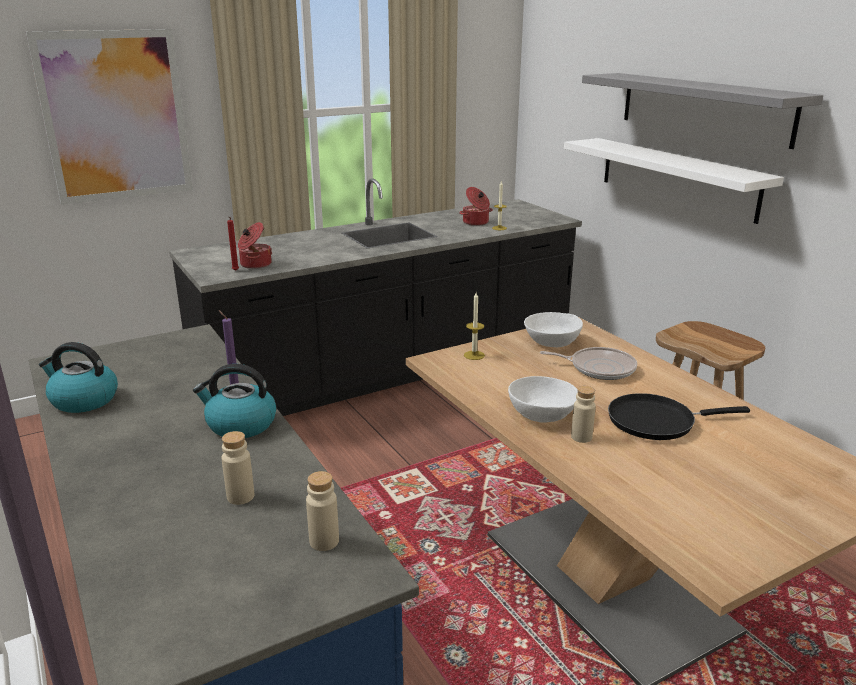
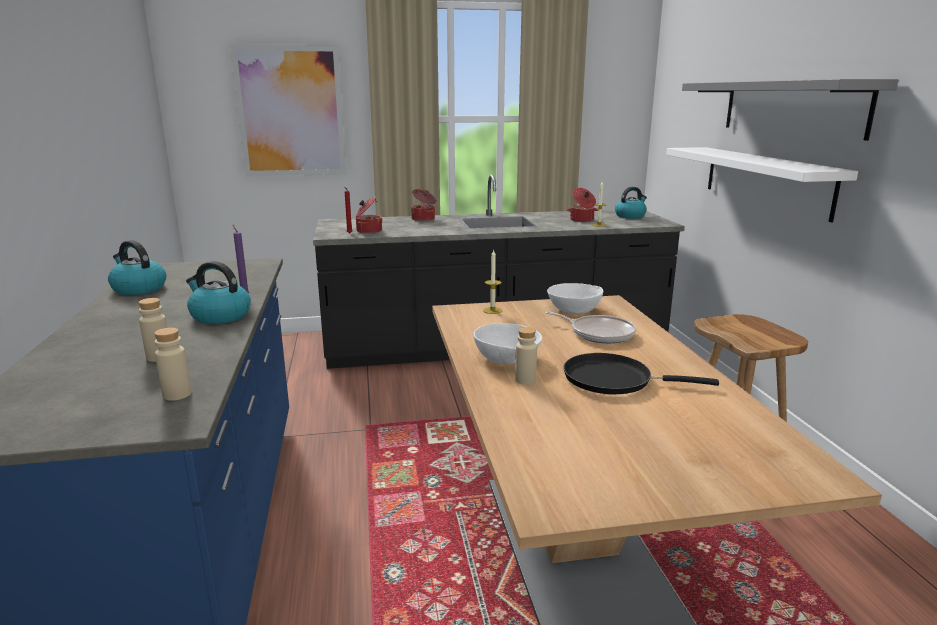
camera: 20 degrees right, 5 degrees down
none -> cooking pot [411,189,436,221]
none -> kettle [615,187,647,219]

